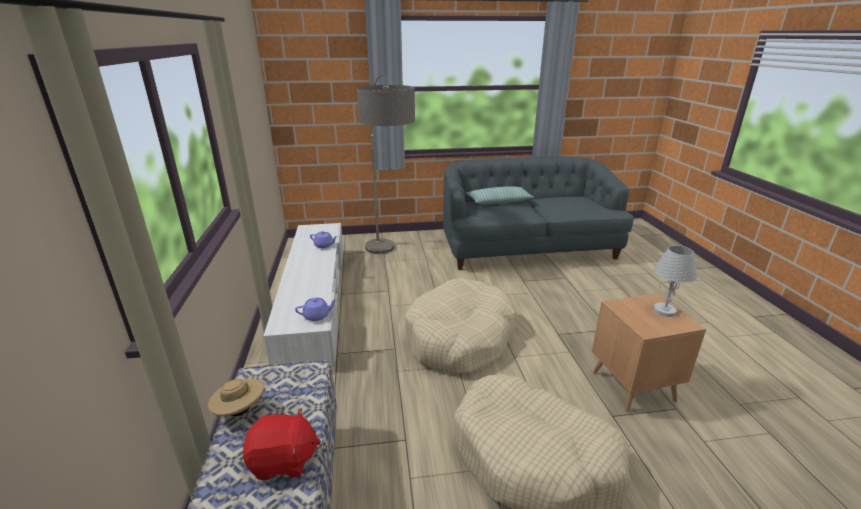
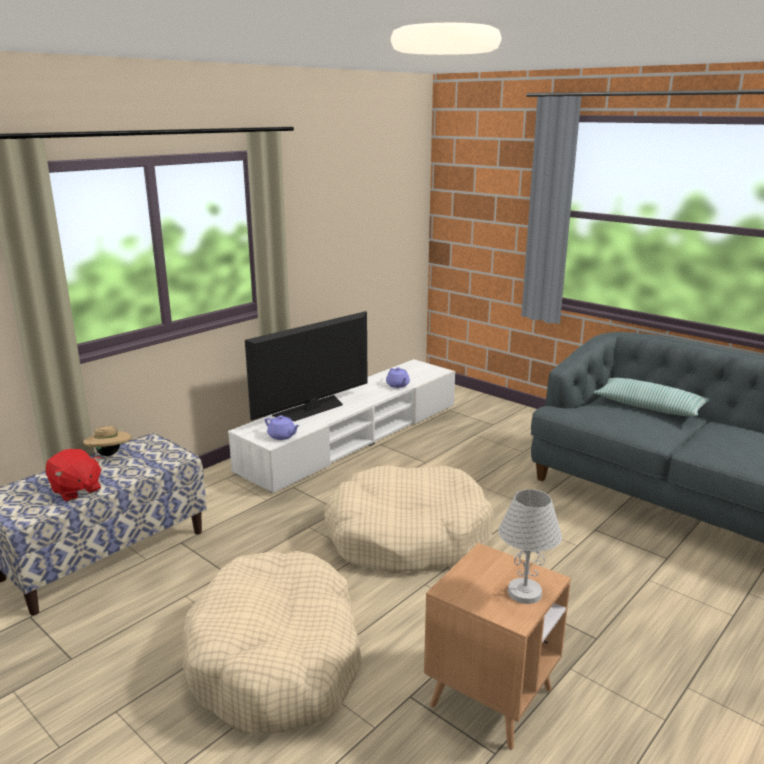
camera: 50 degrees right, 5 degrees down
floor lamp [357,74,415,254] -> none
none -> television [245,311,368,421]

